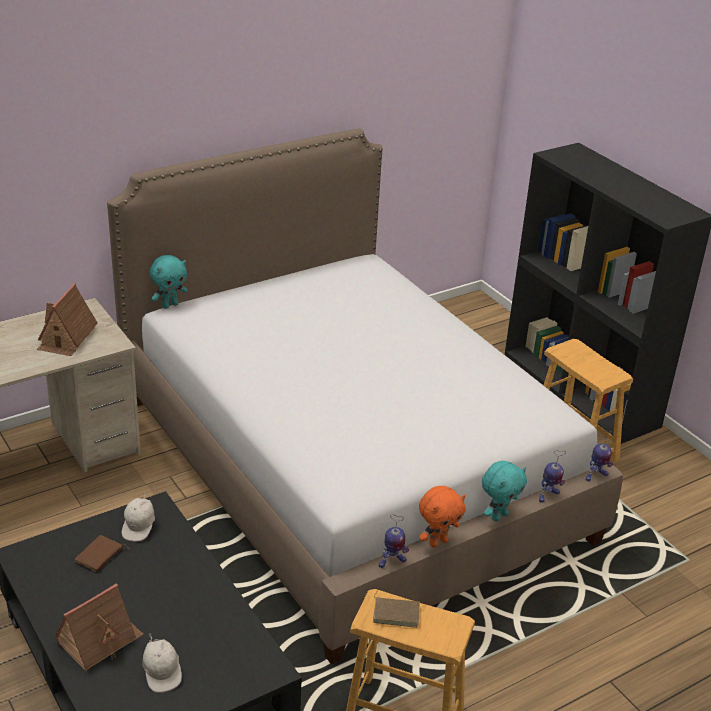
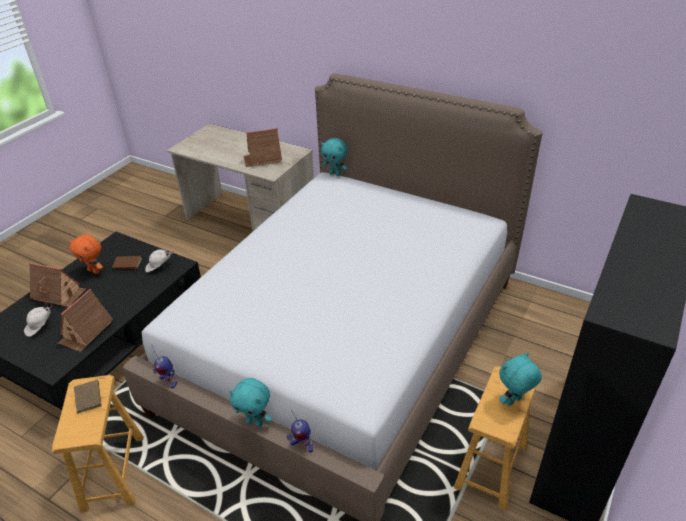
camera: 65 degrees right, 5 degrees up
orange plush toy [419,486,466,548] -> orange plush toy moved to [69,234,103,274]
toy robot [586,431,614,482] -> none
none -> toy house [58,289,113,352]
none -> turquoise plush toy [499,352,542,406]

